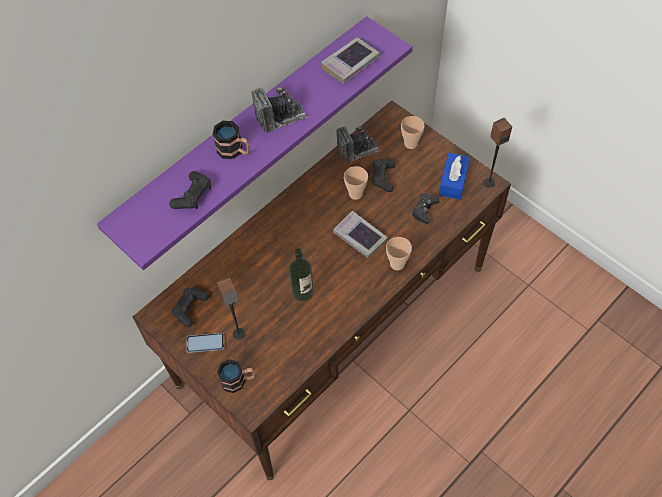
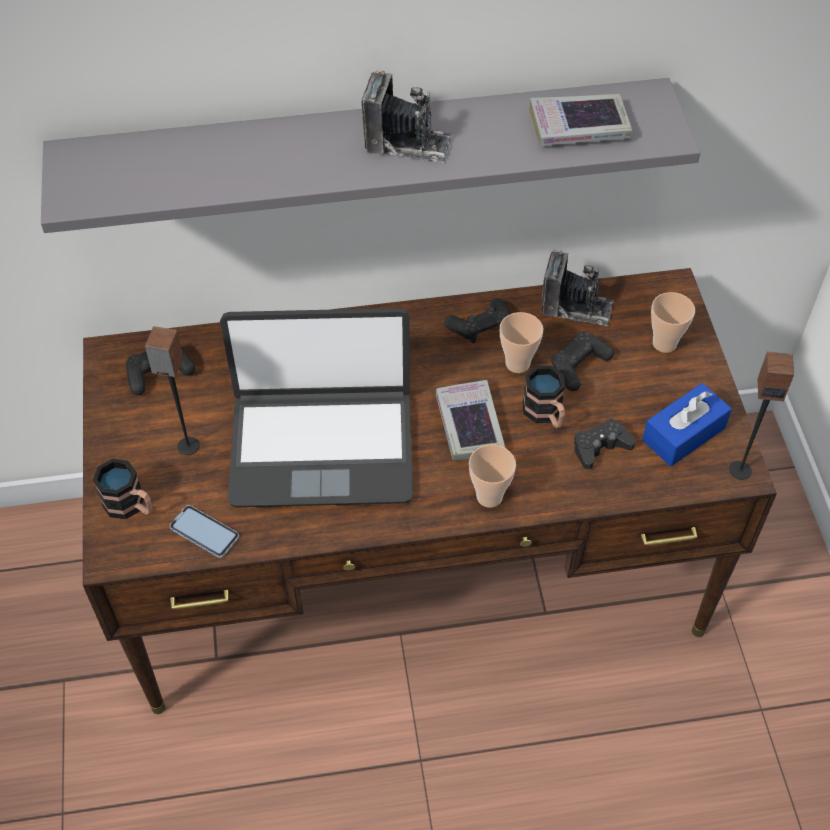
camera: 35 degrees right, 5 degrees down
purple shelf [97,16,413,270] -> grey shelf [41,78,700,233]
black game controller [169,171,211,209] -> black game controller moved to [445,298,510,343]
phone [186,333,224,353] -> phone moved to [170,505,239,558]
mug [213,121,250,159] -> mug moved to [523,366,565,429]
bottle [289,248,314,301] -> laptop [220,308,413,507]

